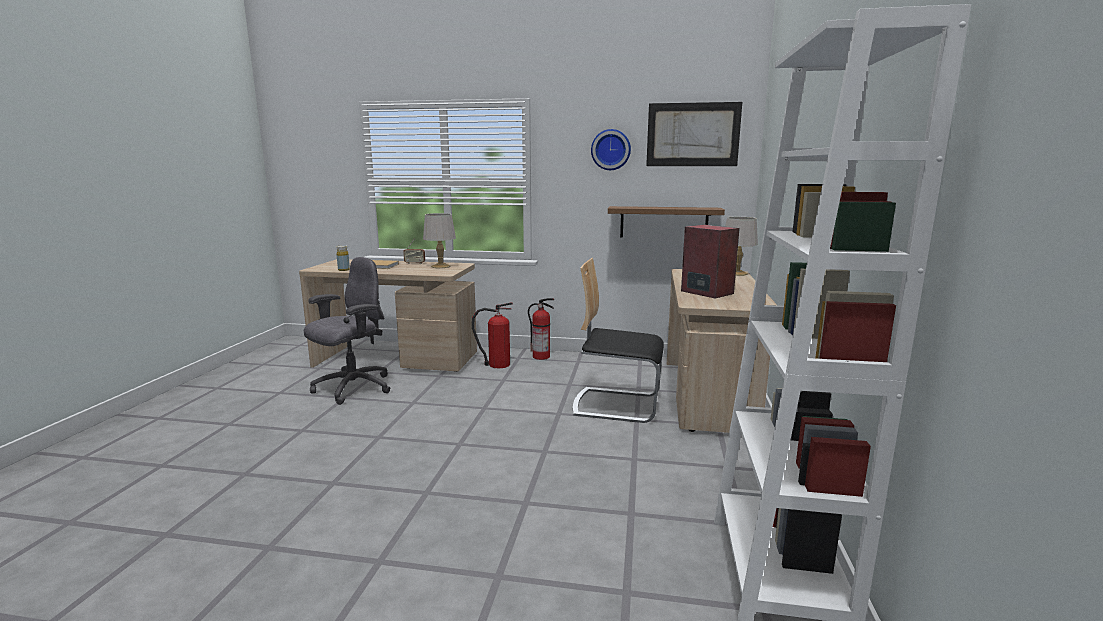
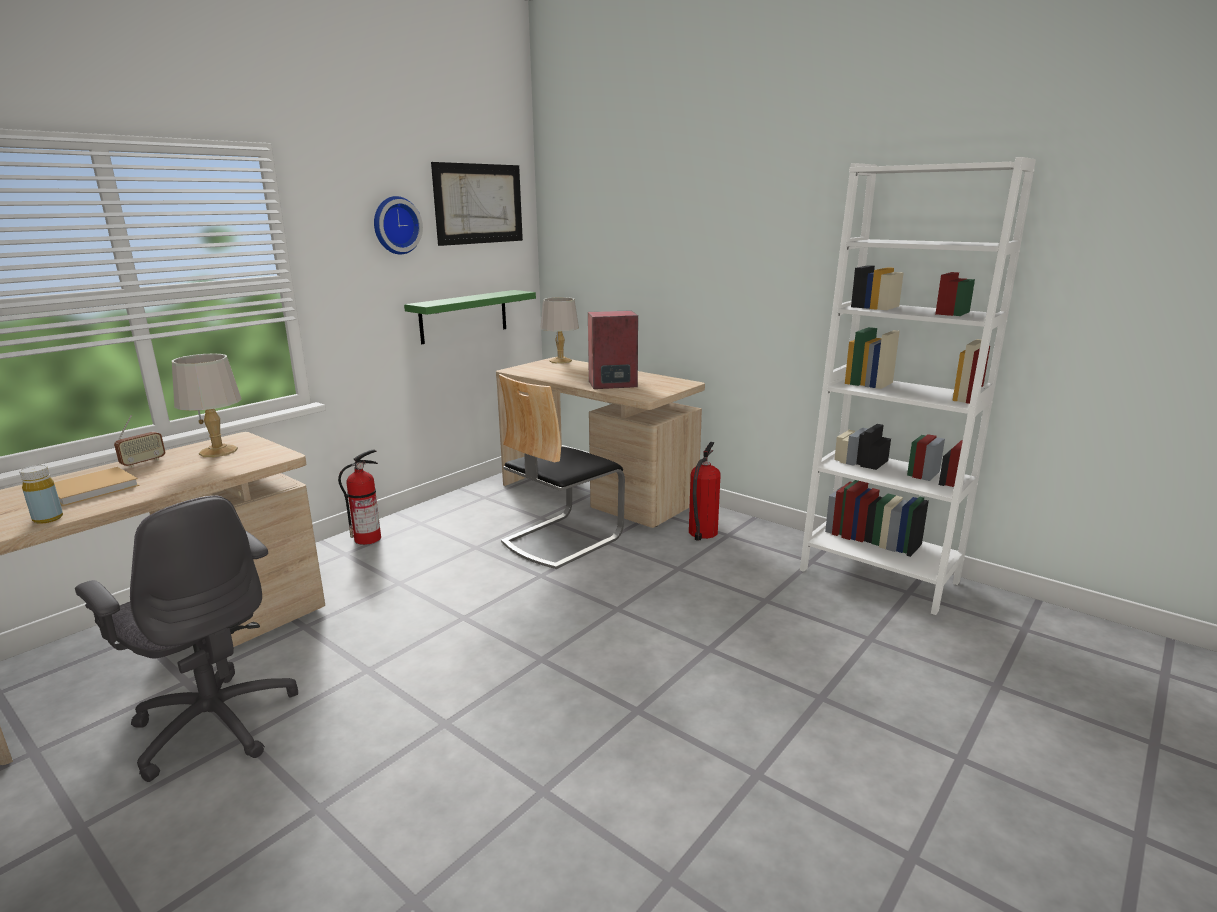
camera: 60 degrees left, 5 degrees up
grey office chair [304,257,391,405] -> grey office chair turned 150 degrees clockwise [75,496,298,782]
fire extinguisher [472,303,513,368] -> fire extinguisher moved to [689,442,721,541]
brown shelf [608,206,725,237] -> green shelf [404,290,536,344]

